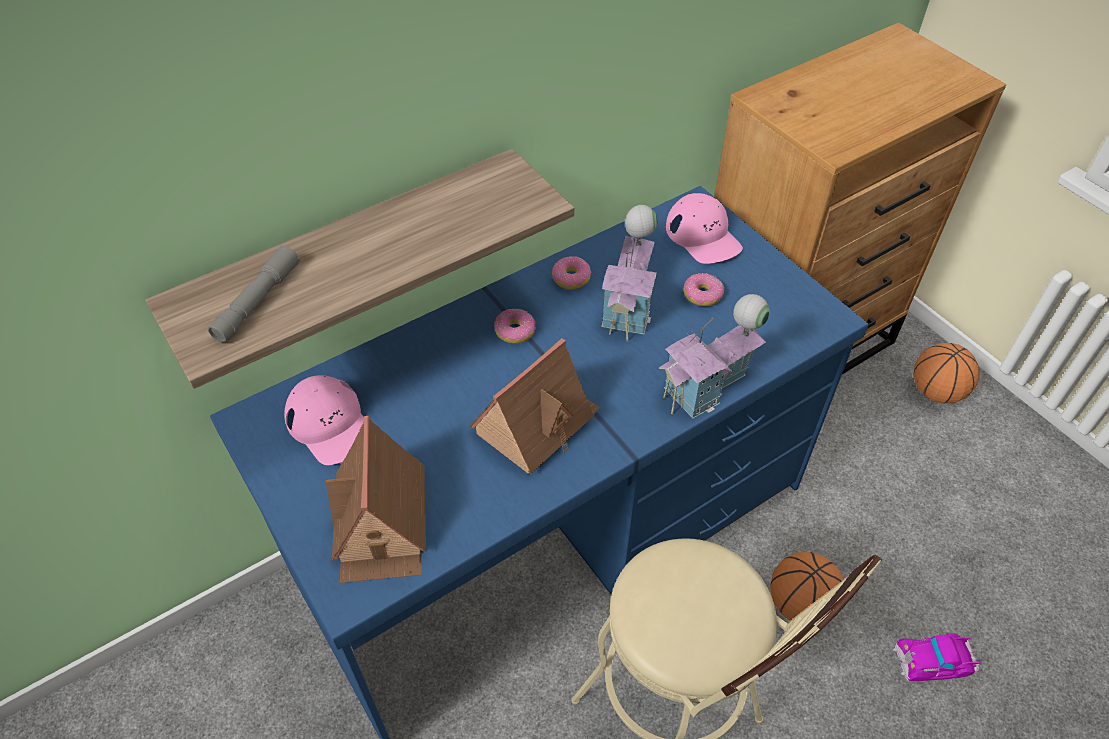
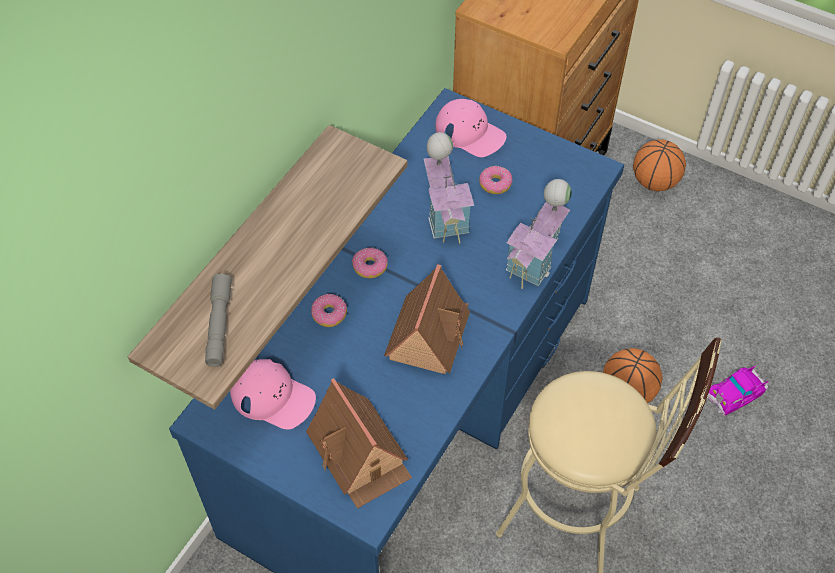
camera: 25 degrees left, 5 degrees up
donut [552,256,592,290] -> donut moved to [311,294,347,327]

